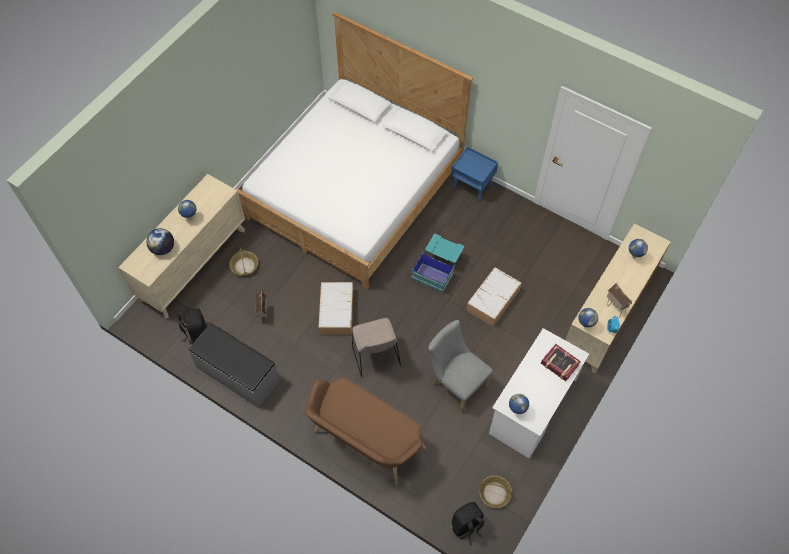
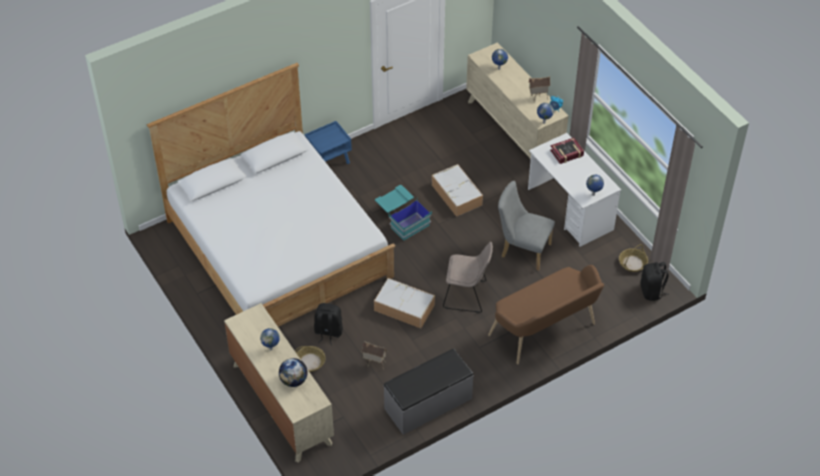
camera: 65 degrees left, 10 degrees down
black backpack [178,308,207,344] -> black backpack moved to [314,303,343,345]
grey chair [428,320,493,413] -> grey chair turned 45 degrees clockwise [498,181,555,271]

